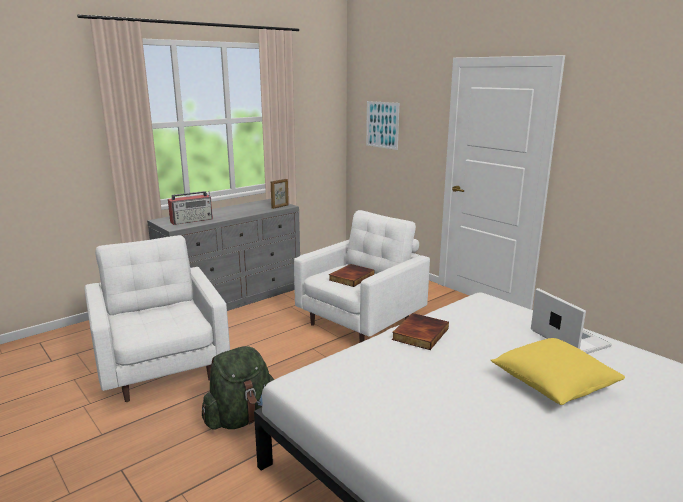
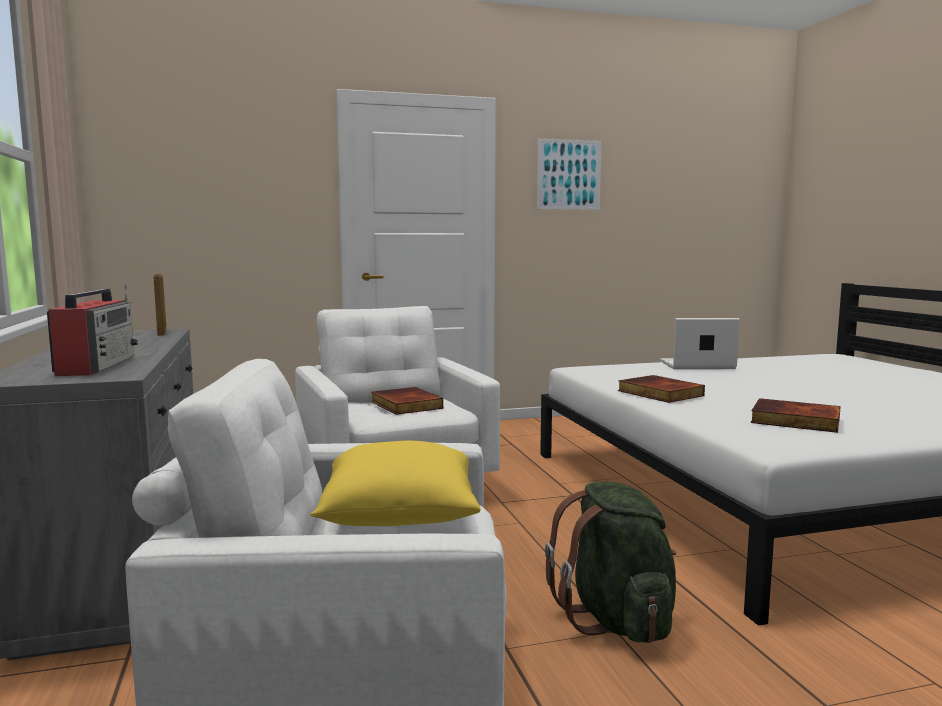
camera: 65 degrees left, 10 degrees down
picture [366,101,399,150] -> picture moved to [537,138,602,210]
yellow pillow [490,338,625,405] -> yellow pillow moved to [310,441,481,526]
none -> book [751,398,841,433]

